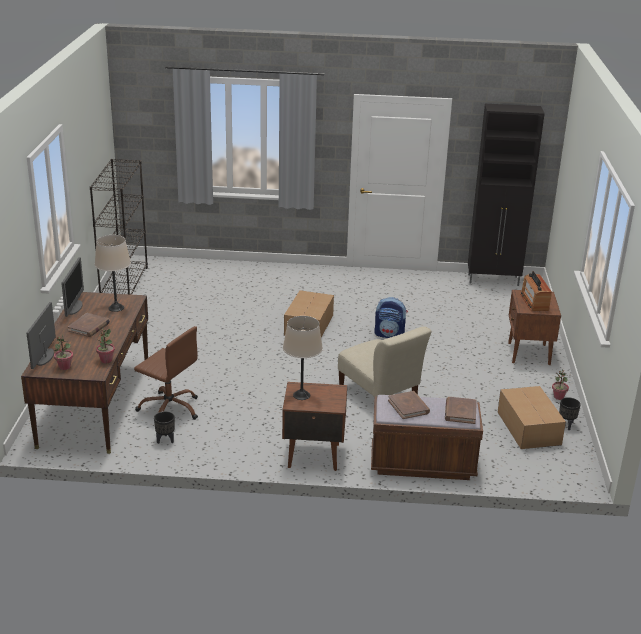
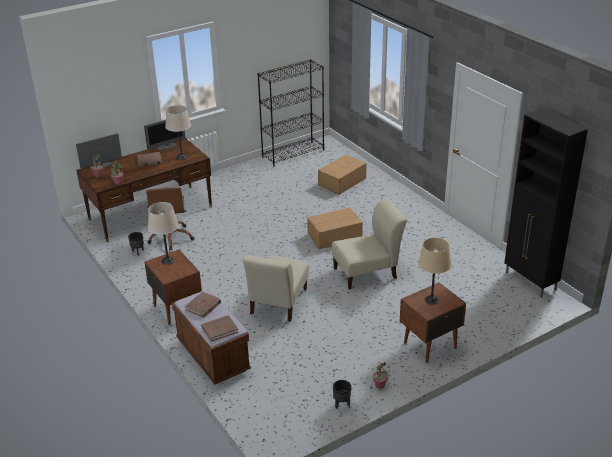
camera: 55 degrees right, 5 degrees up
backpack [374,297,408,338] -> beige chair [332,199,407,289]
cardboard box [498,386,566,449] -> cardboard box moved to [318,155,366,195]
radio [520,271,552,311] -> beige table lamp [418,238,451,305]

